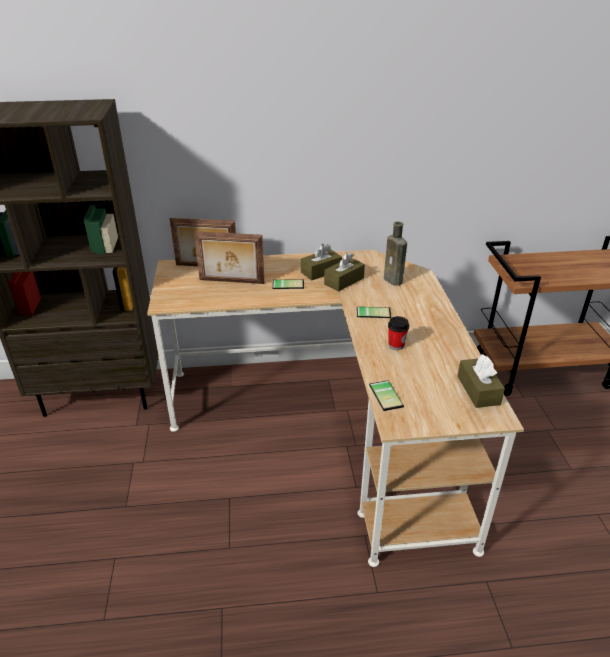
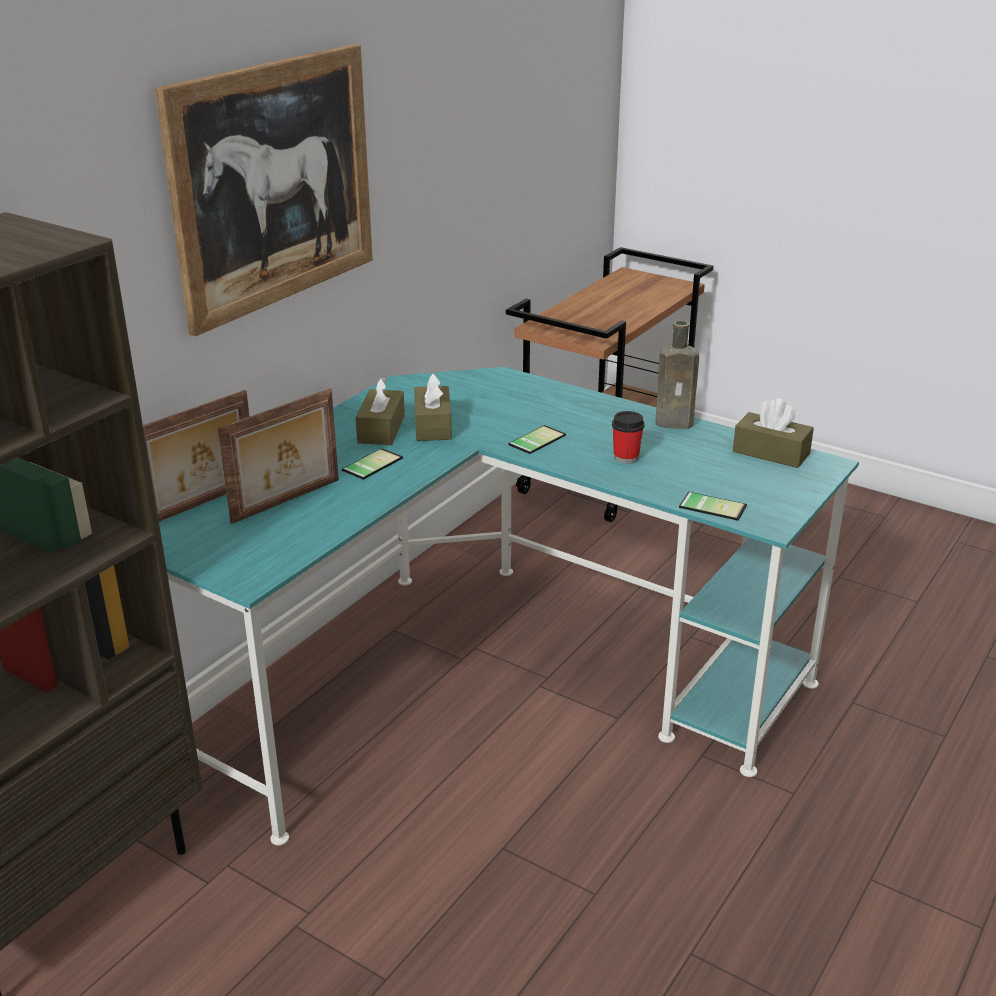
camera: 50 degrees left, 5 degrees down
beige desk [147,250,524,567] -> turquoise desk [159,367,859,845]
brown bottle [384,222,407,286] -> brown bottle moved to [656,320,699,429]
none -> picture [155,44,373,336]

